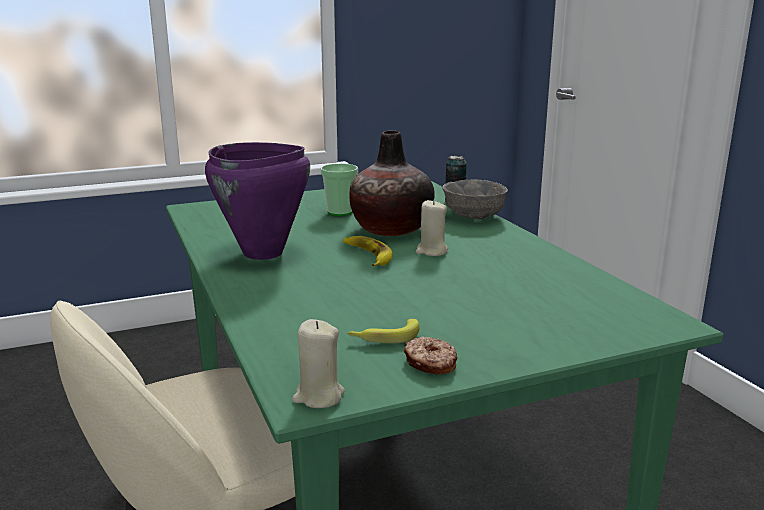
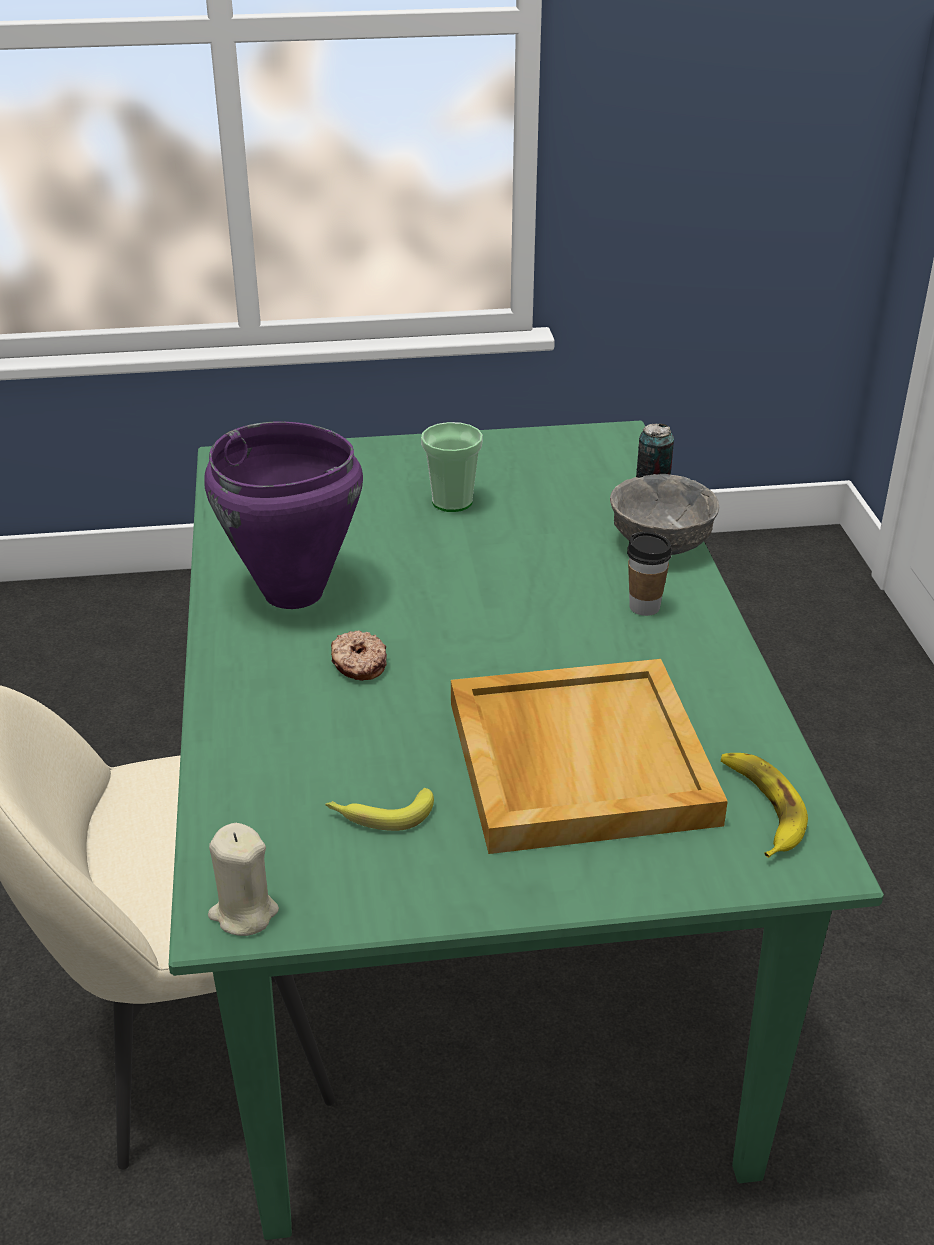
camera: 15 degrees right, 15 degrees up
banana [343,236,393,267] -> banana moved to [721,753,808,858]
vase [349,130,435,236] -> none
donut [404,336,457,375] -> donut moved to [331,630,387,681]
beige candle [416,200,448,256] -> none
none -> beige tray [451,659,728,854]
none -> cup [627,531,672,616]

